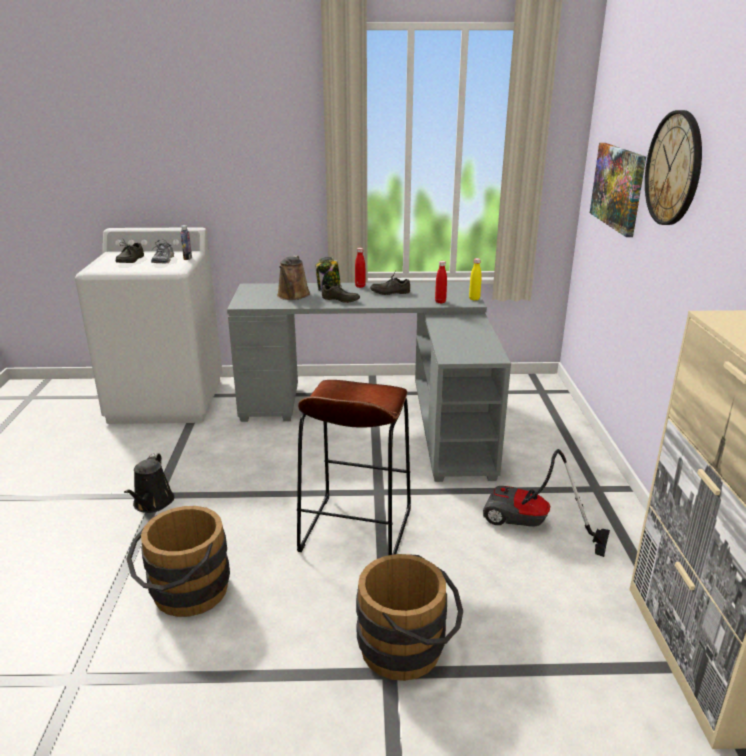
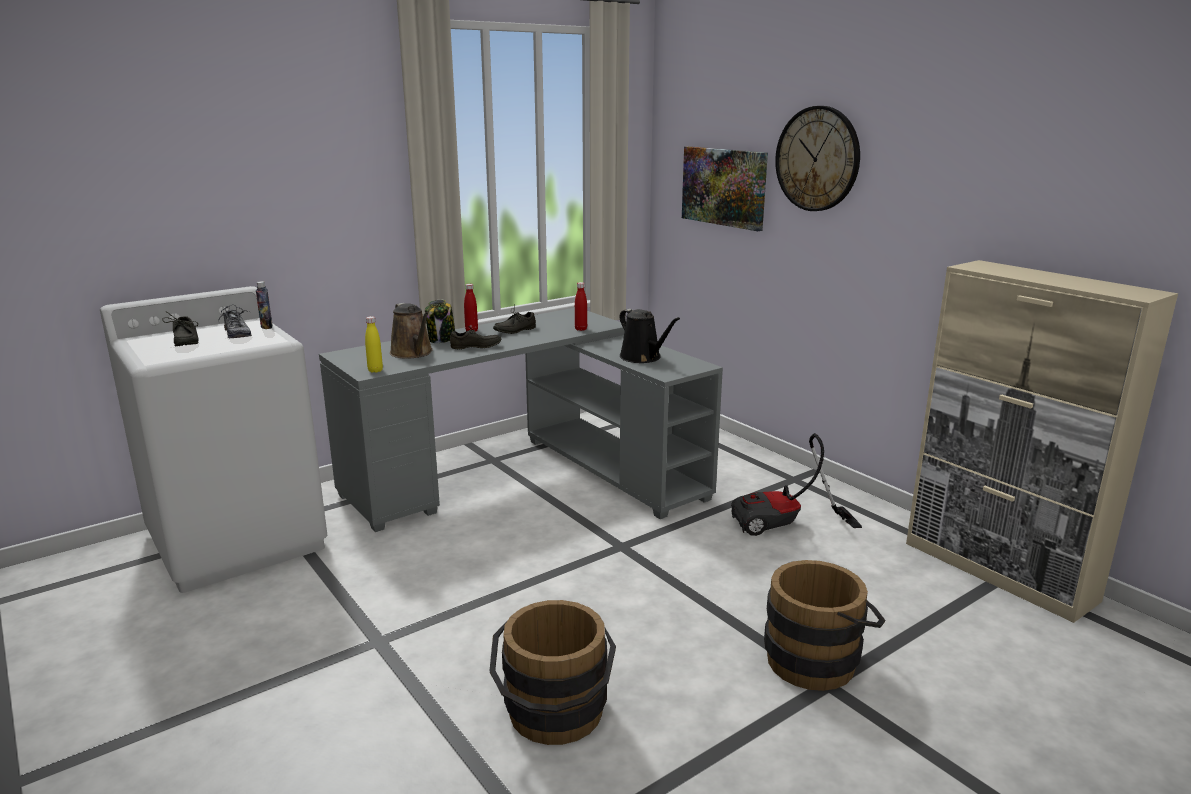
camera: 35 degrees left, 5 degrees down
black watering can [124,453,174,513] -> black watering can moved to [619,309,680,363]
brown stool [297,380,411,555] -> none
yellow bottle [469,258,482,301] -> yellow bottle moved to [365,316,383,373]

